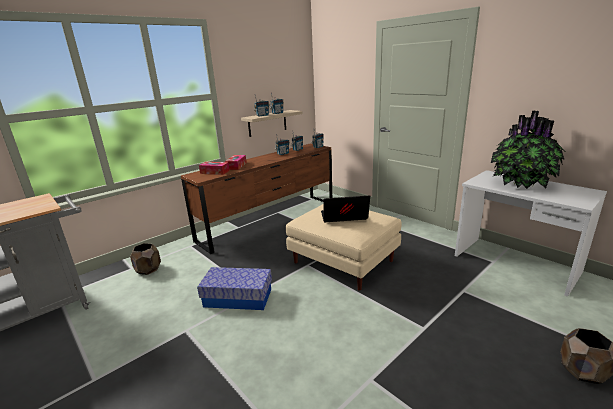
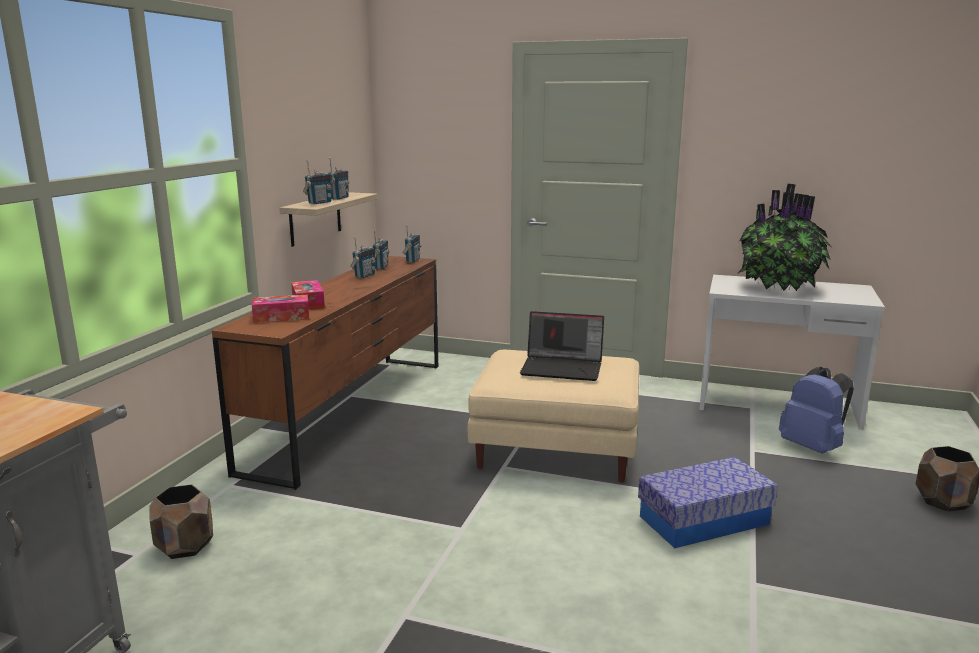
camera: 30 degrees left, 5 degrees down
storage box [197,267,272,310] -> storage box moved to [638,457,778,548]
laptop [321,195,370,222] -> laptop turned 135 degrees counterclockwise [520,311,604,381]
none -> blue backpack [779,367,854,454]

